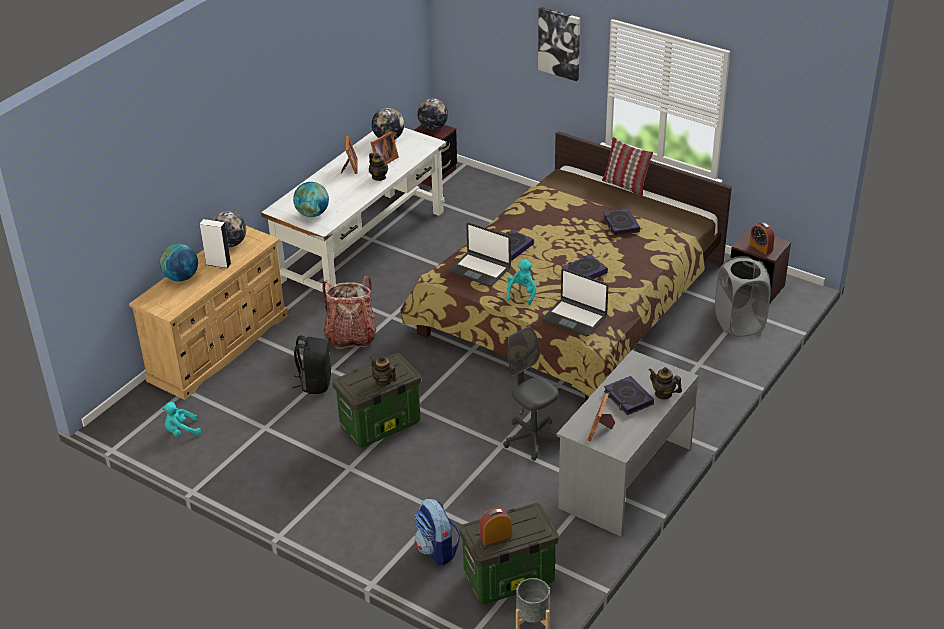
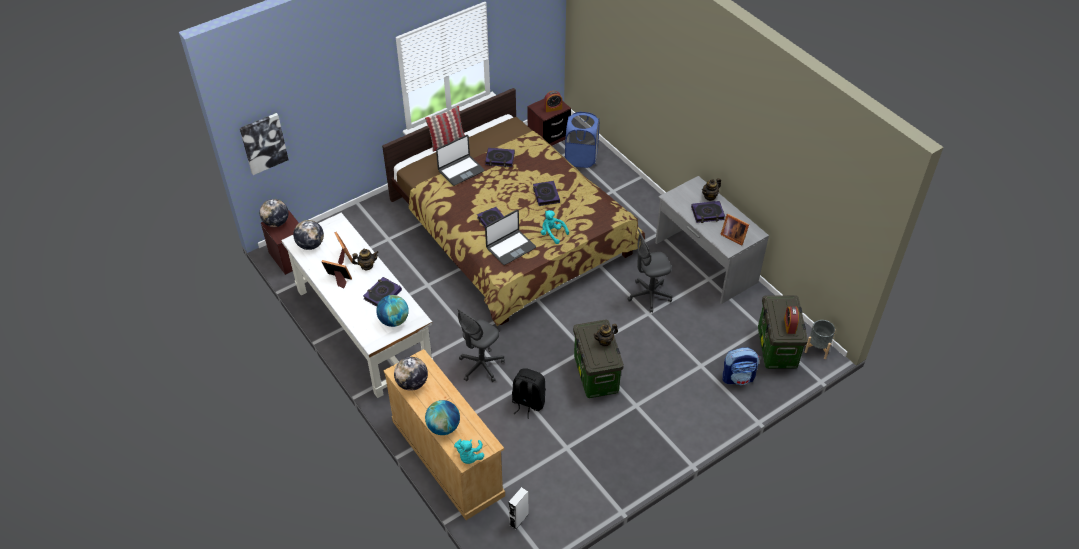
camera: 70 degrees left, 10 degrees up
turquoise plush toy [162,402,201,437] -> turquoise plush toy moved to [454,439,484,464]
white speaker [200,219,231,268] -> white speaker moved to [509,487,529,530]
backpack [323,275,376,349] -> grey office chair [457,309,505,382]
picture [538,7,580,81] -> picture moved to [240,113,289,175]
laptop [542,268,609,336] -> laptop moved to [436,135,484,186]
grey laundry basket [715,256,771,337] -> blue laundry basket [565,112,599,168]
none -> book [363,277,402,307]

